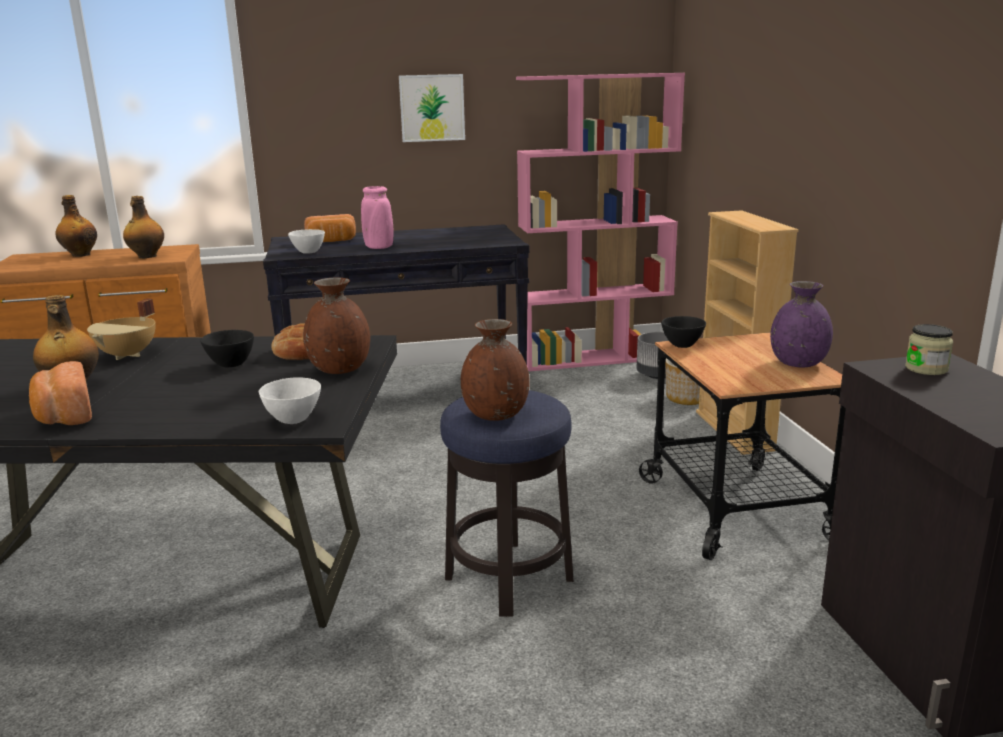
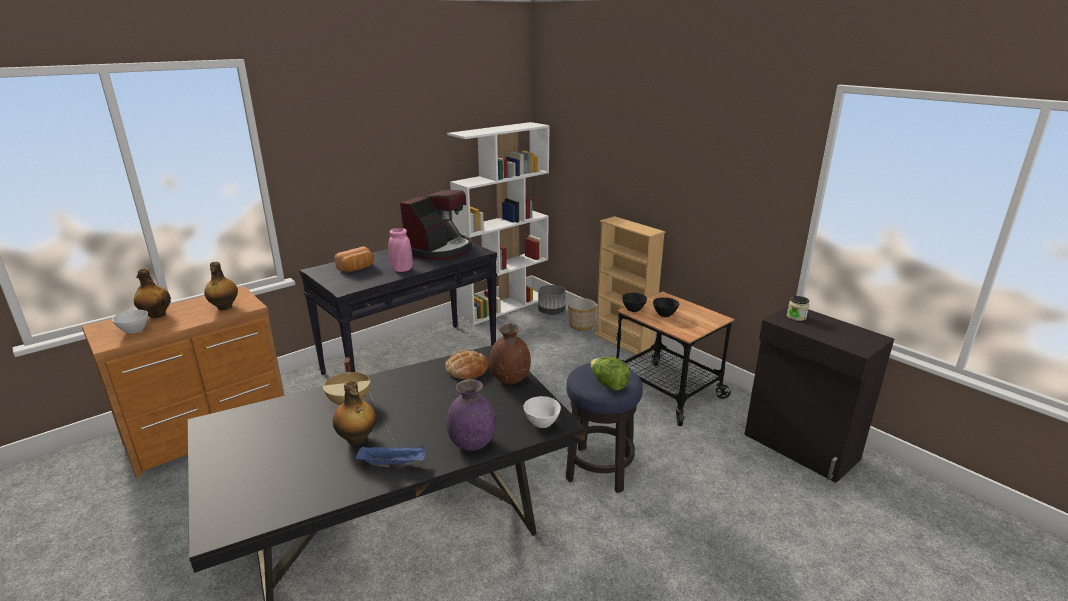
camera: 30 degrees left, 5 degrees up
bread [29,361,92,425] -> blue tray [356,445,425,467]
black bowl [200,330,254,367] -> black bowl moved to [653,297,679,317]
white bowl [288,229,325,254] -> white bowl moved to [112,310,148,334]
picture [399,74,465,142] -> none
brown vase [461,319,530,421] -> lettuce [590,357,630,391]
pink bookcase [516,73,685,371] -> white bookcase [447,122,550,325]
purple vase [770,281,833,367] -> purple vase moved to [447,379,496,451]
none -> coffee machine [400,190,472,260]

